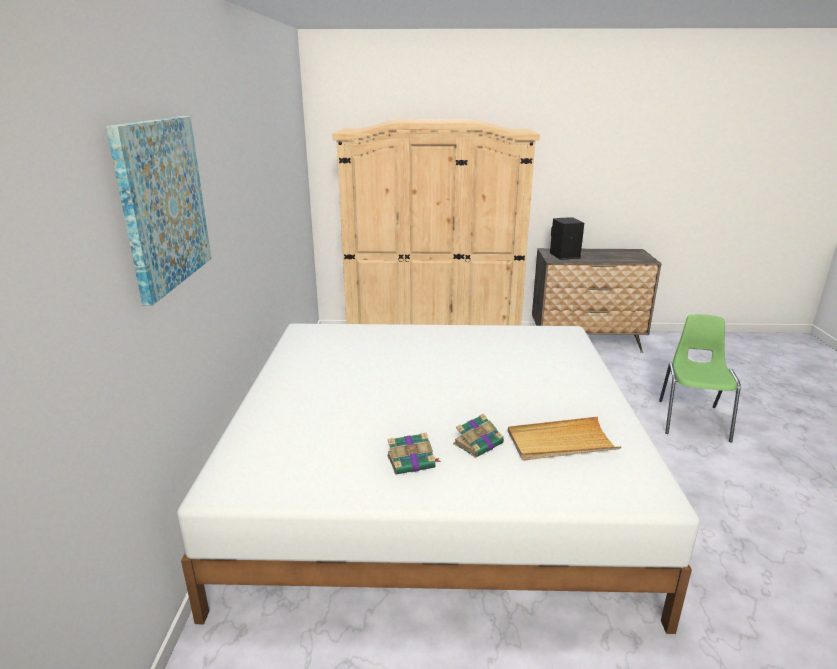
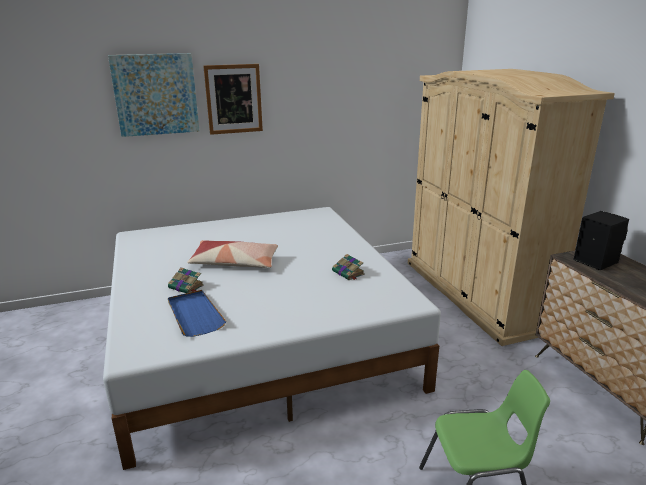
camera: 70 degrees right, 0 degrees up
book [387,433,441,475] -> book moved to [332,254,365,280]
beige tray [508,417,621,461] -> blue tray [168,290,226,337]
none -> pillow [187,240,278,268]
none -> picture [203,64,263,135]

